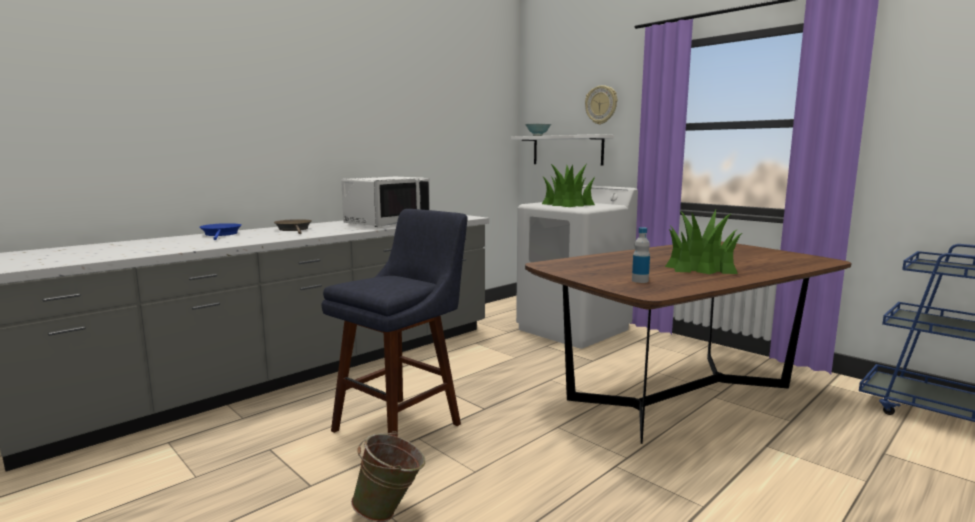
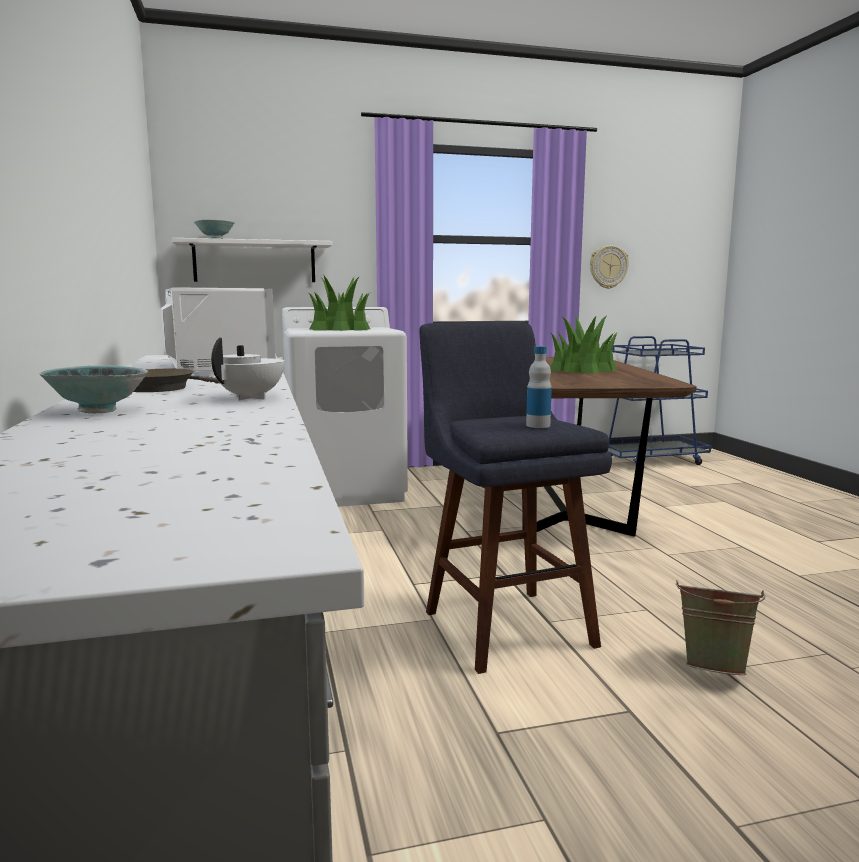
camera: 60 degrees left, 0 degrees up
blue frying pan [200,223,241,240] -> bowl [39,365,148,413]
wall clock [585,85,617,125] -> wall clock moved to [590,245,629,289]
bottle [632,227,650,283] -> bottle moved to [526,346,552,428]
none -> white teapot [211,338,284,400]

